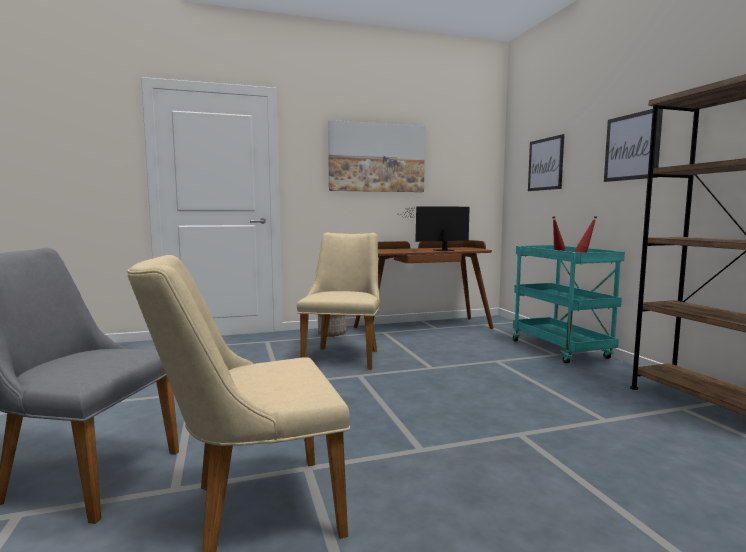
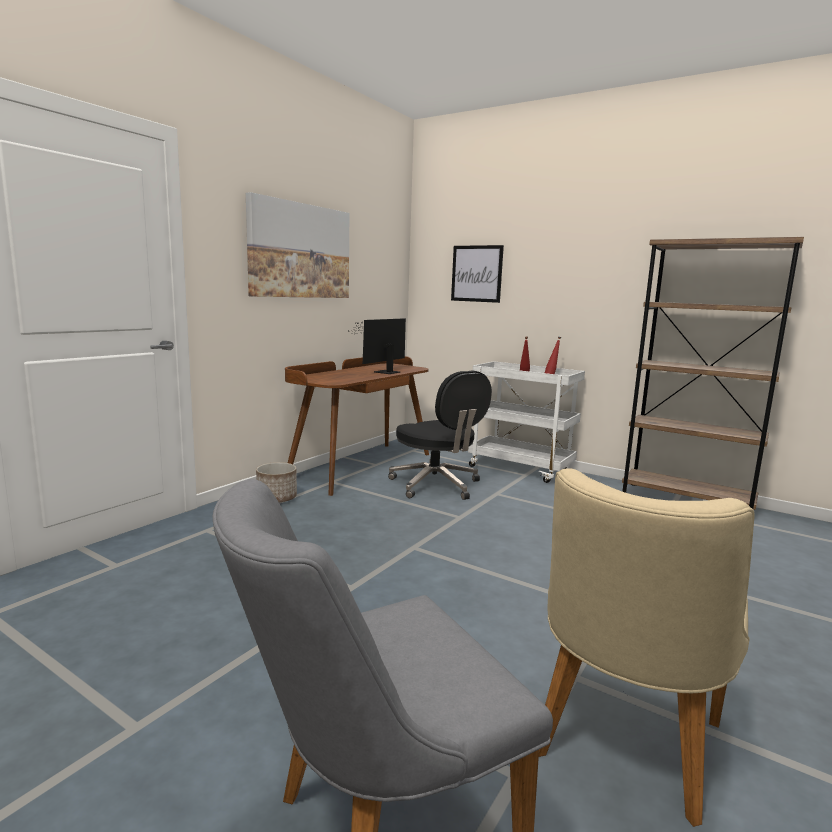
camera: 40 degrees left, 5 degrees up
beige chair [297,233,380,370] -> none
turquoise cart [513,245,625,363] -> white cart [468,361,585,483]
picture [604,109,663,182] -> none
none -> black office chair [388,371,492,500]

